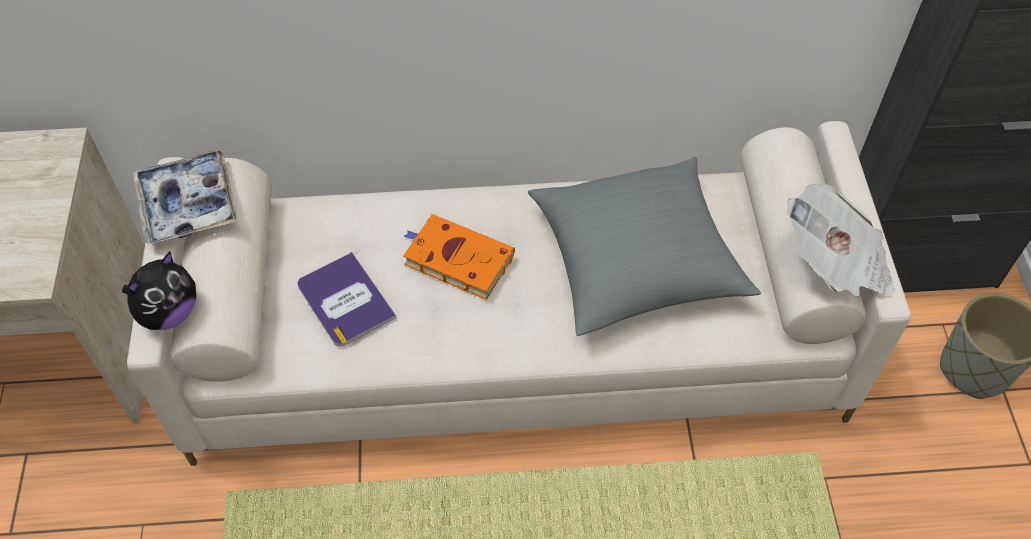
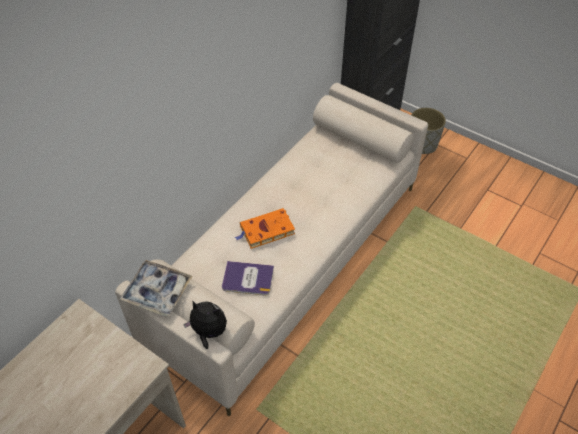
camera: 50 degrees left, 5 degrees down
plush toy [122,251,196,330] -> plush toy turned 60 degrees counterclockwise [183,301,227,349]
grey pillow [528,157,761,336] -> none
newspaper [787,183,895,297] -> none

